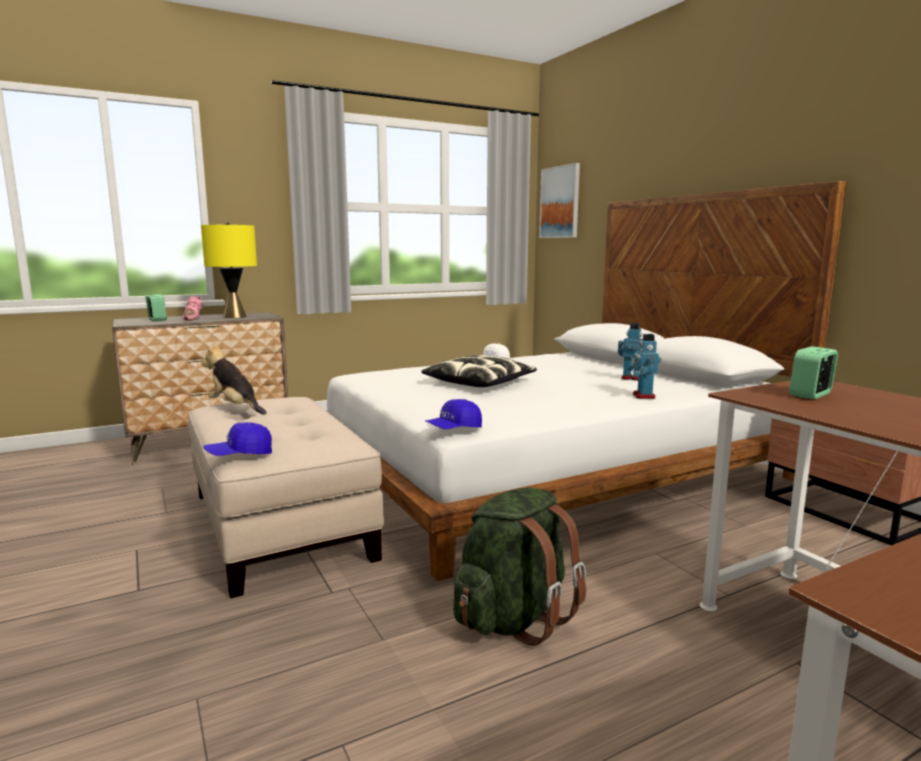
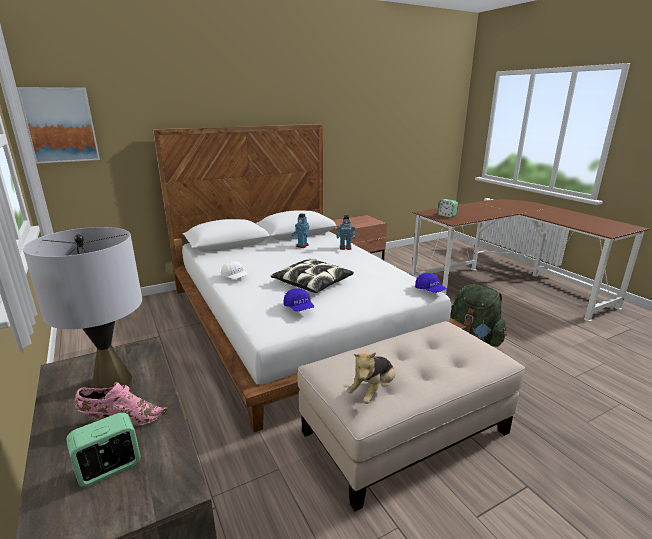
camera: 90 degrees left, 10 degrees up
yellow table lamp [201,222,257,318] -> grey table lamp [23,227,142,388]
blue cap [203,422,272,456] -> blue cap moved to [283,289,314,312]

